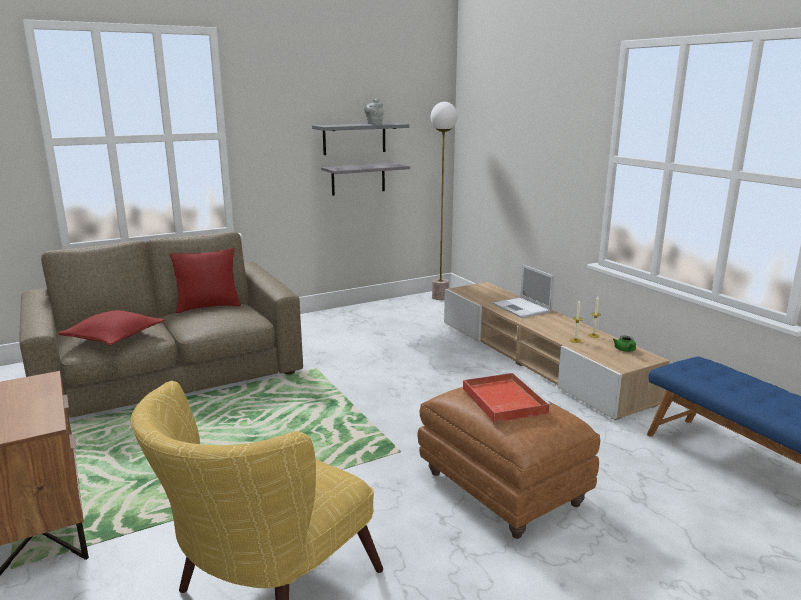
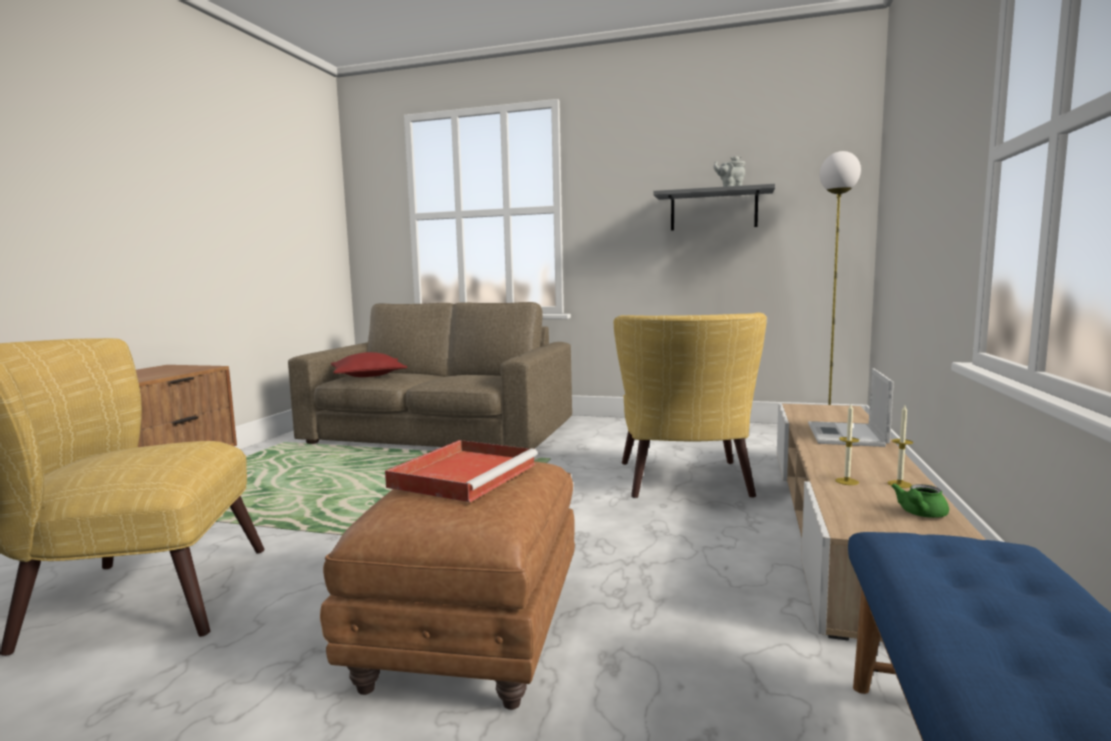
camera: 45 degrees right, 10 degrees down
red pillow [170,248,241,313] -> none
grey shelf [321,163,410,196] -> none
none -> yellow armchair [614,312,767,498]

